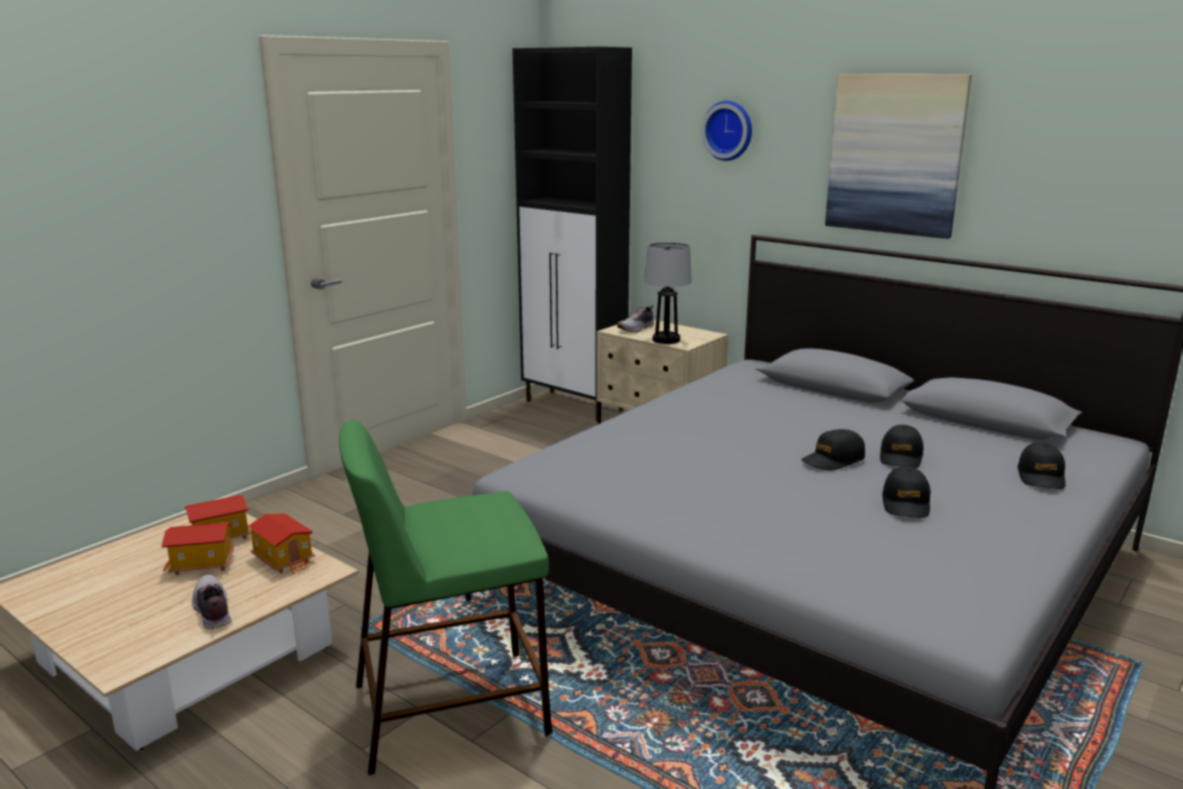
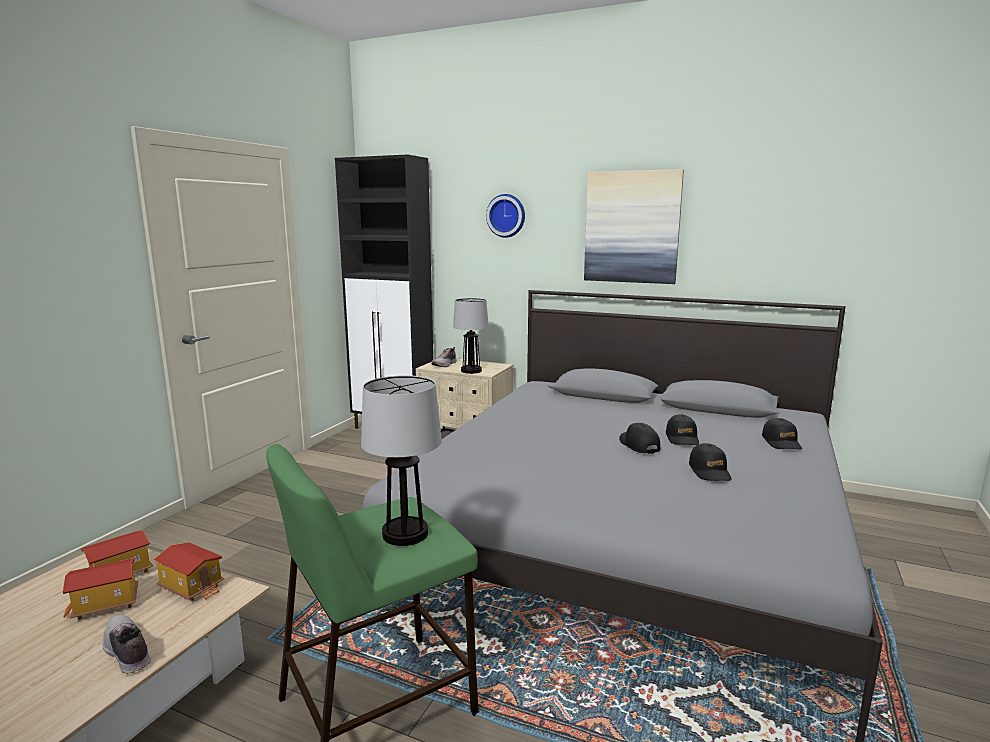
camera: 15 degrees left, 5 degrees down
black cap [801,429,865,470] -> black cap turned 120 degrees clockwise [619,423,661,454]
none -> table lamp [361,375,442,546]

